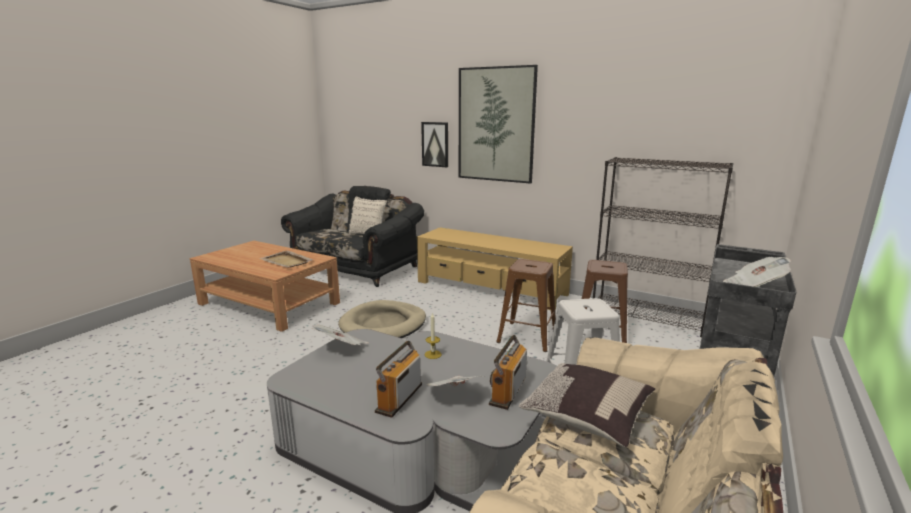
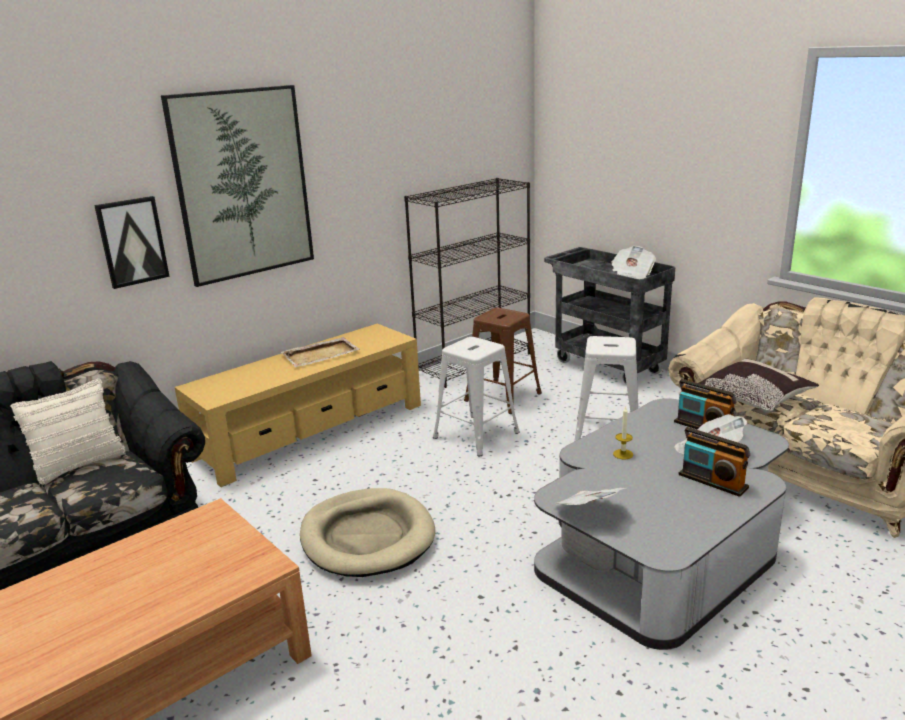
camera: 70 degrees left, 5 degrees up
beige tray [260,250,314,268] -> beige tray moved to [281,337,360,367]
brown stool [496,259,556,352] -> white stool [433,337,520,456]

